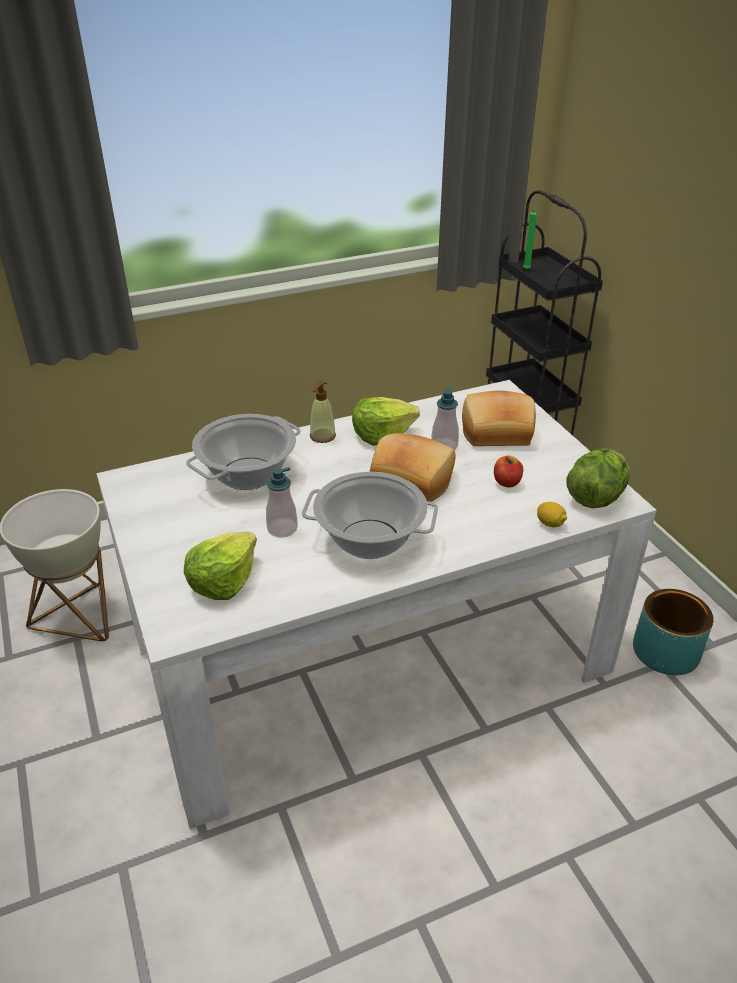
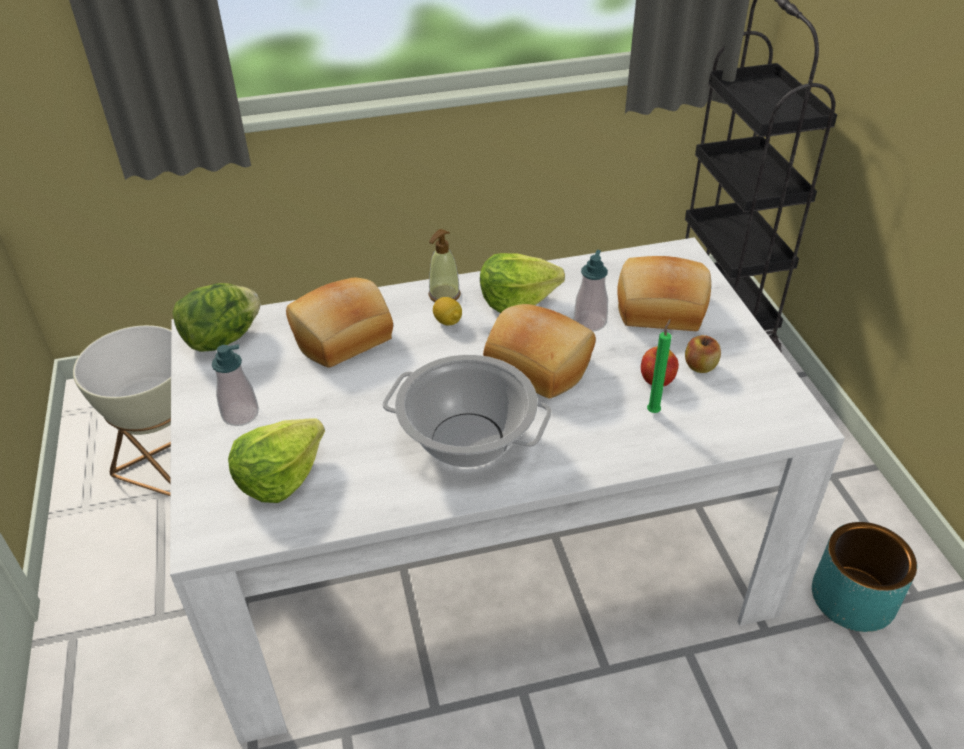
camera: 10 degrees right, 5 degrees up
cooking pot [186,414,301,490] -> bread [286,278,393,367]
soap dispenser [266,467,298,538] -> soap dispenser moved to [212,344,259,426]
green candle [523,205,537,270] -> green candle moved to [647,319,671,413]
lemon [537,502,567,527] -> lemon moved to [433,297,462,326]
lettuce [566,448,630,509] -> lettuce moved to [172,283,261,352]
none -> apple [685,335,721,373]

